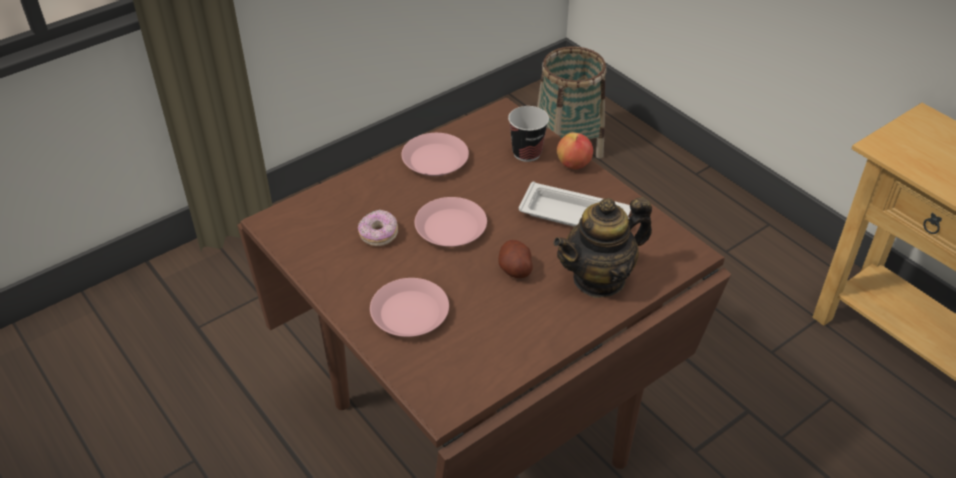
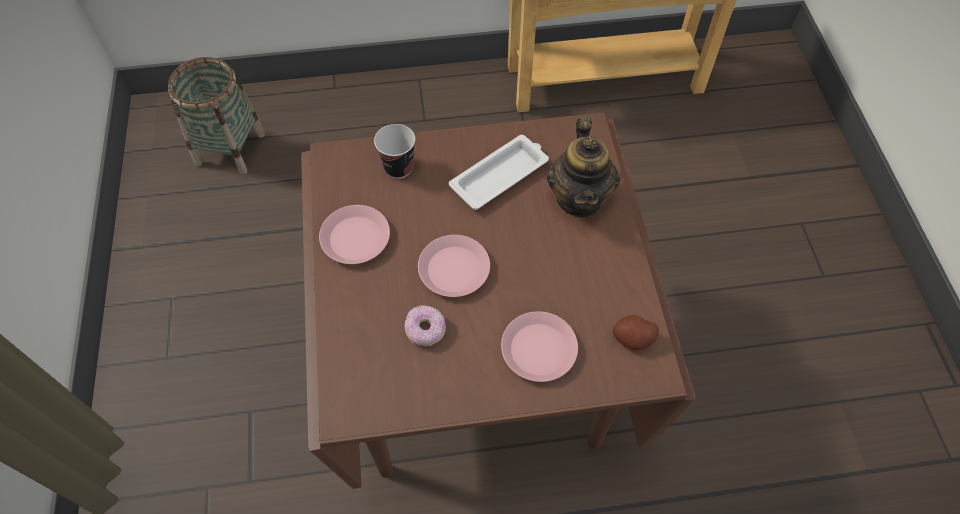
camera: 60 degrees left, 15 degrees up
potato [498,240,533,278] -> potato moved to [613,315,659,350]
apple [557,133,593,170] -> none

